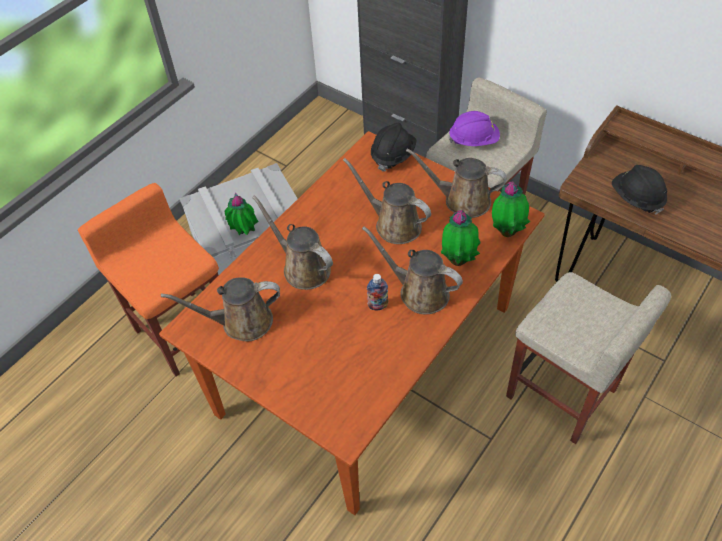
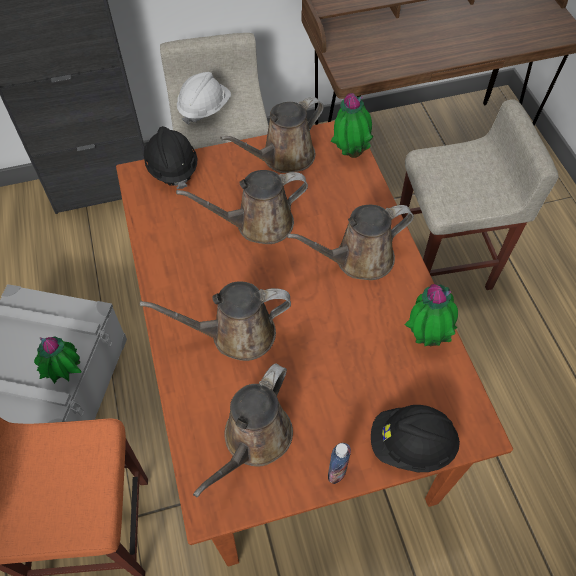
camera: 55 degrees left, 5 degrees up
bottle [367,274,388,310] -> bottle moved to [328,443,351,484]
potted plant [441,210,481,266] -> potted plant moved to [405,284,458,346]
purple hard hat [448,111,500,146] -> white hard hat [177,72,231,125]
black hard hat [612,165,667,214] -> black hard hat moved to [371,405,460,472]

